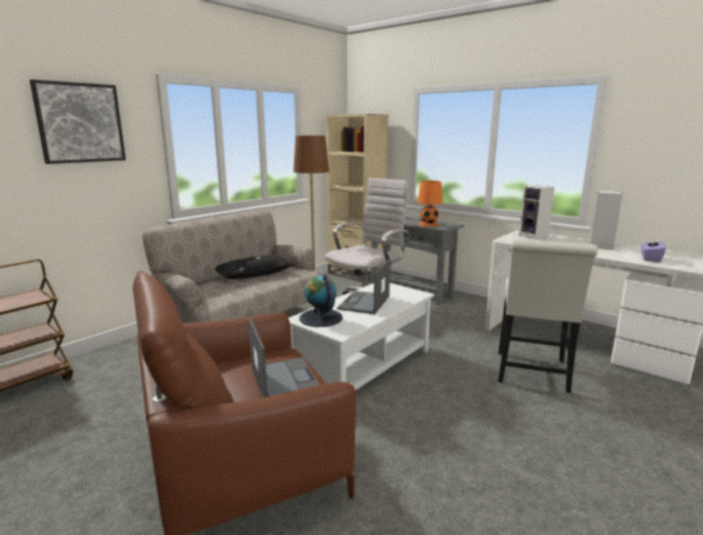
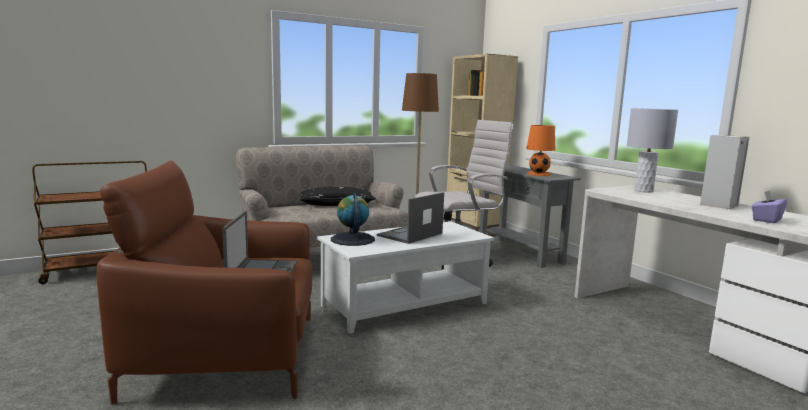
camera: 20 degrees right, 5 degrees down
picture [30,79,126,164] -> none
white chair [498,239,598,393] -> none
speaker [519,185,555,240] -> grey table lamp [627,108,678,193]

